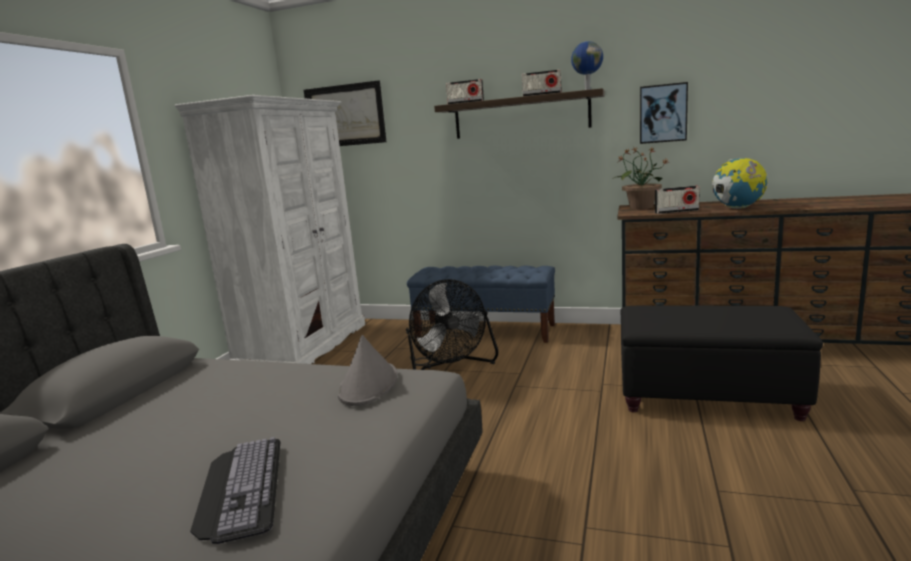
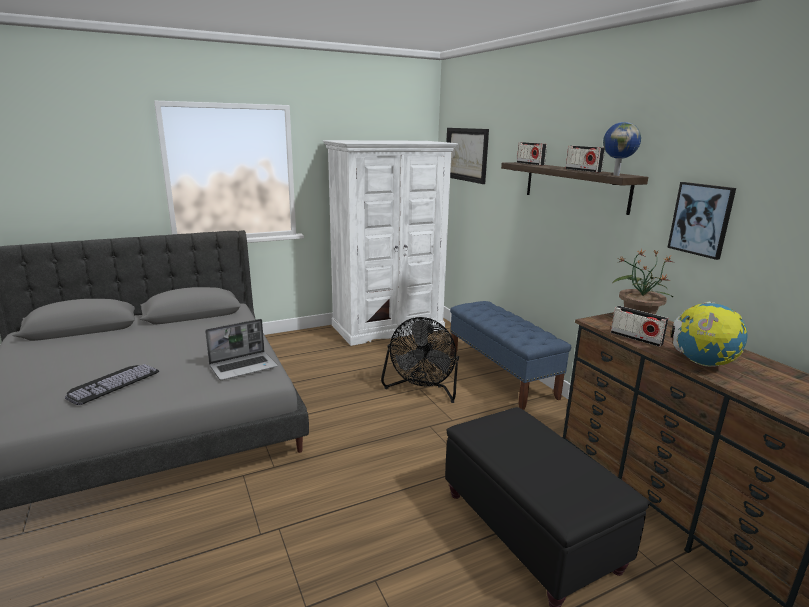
camera: 45 degrees right, 5 degrees up
grey hat [338,335,397,406] -> laptop [205,319,278,380]

